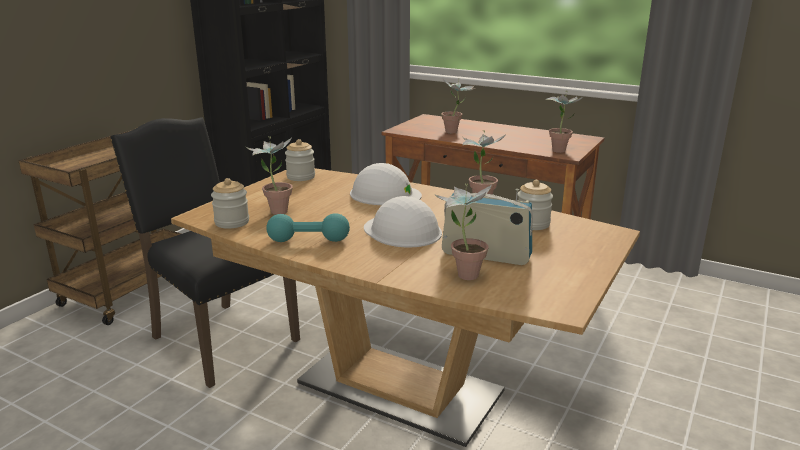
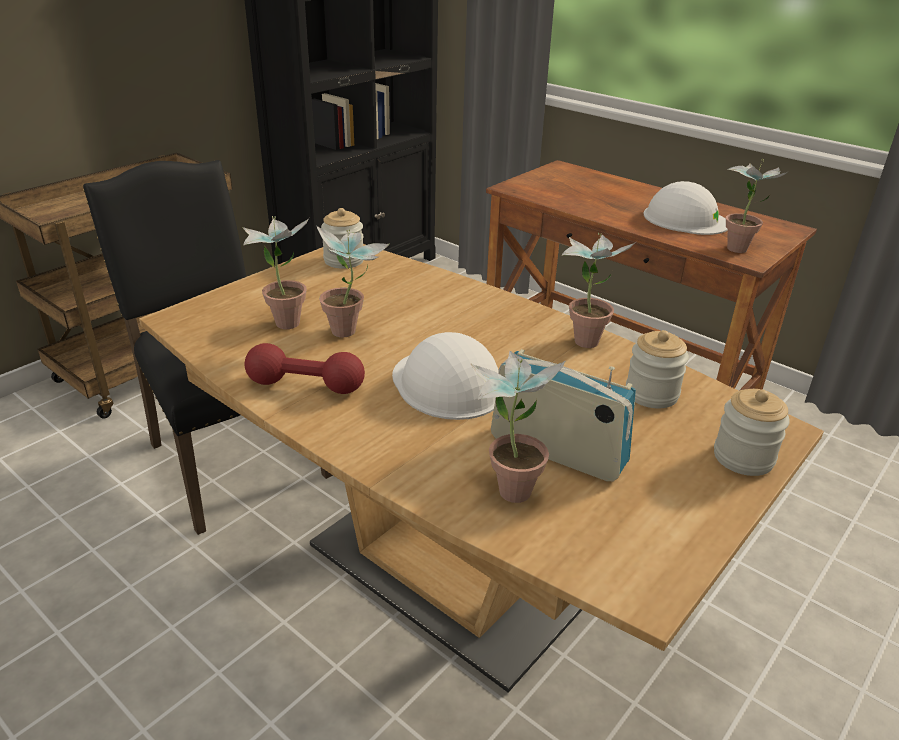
camera: 10 degrees right, 10 degrees up
jar [211,178,249,229] -> jar moved to [714,389,790,476]
turquoise dumbbell [266,213,350,242] -> red dumbbell [244,343,365,394]
white hard hat [350,163,422,205] -> white hard hat moved to [643,181,728,235]
potted plant [441,78,475,133] -> potted plant moved to [317,226,390,337]

